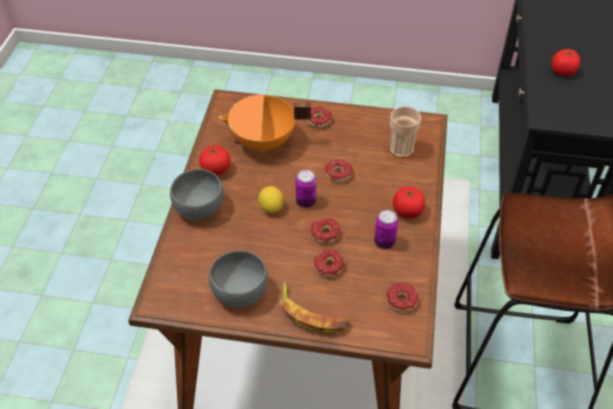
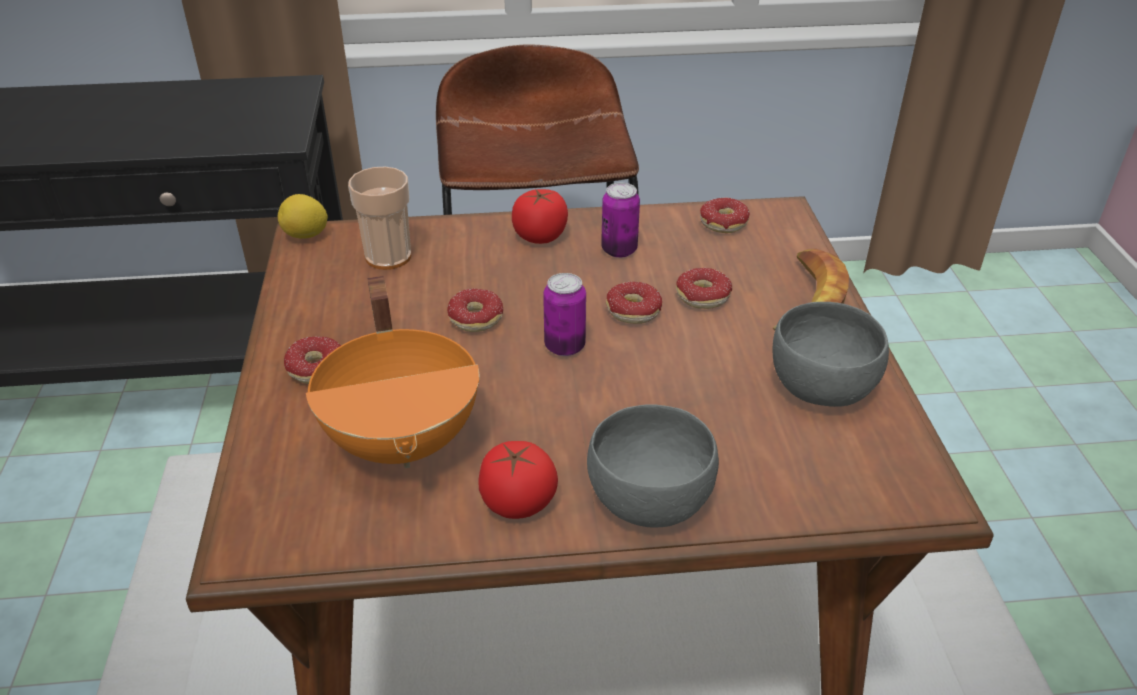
camera: 105 degrees left, 10 degrees down
lemon [258,186,283,213] -> lemon moved to [278,194,328,239]
tomato [552,49,580,76] -> none

